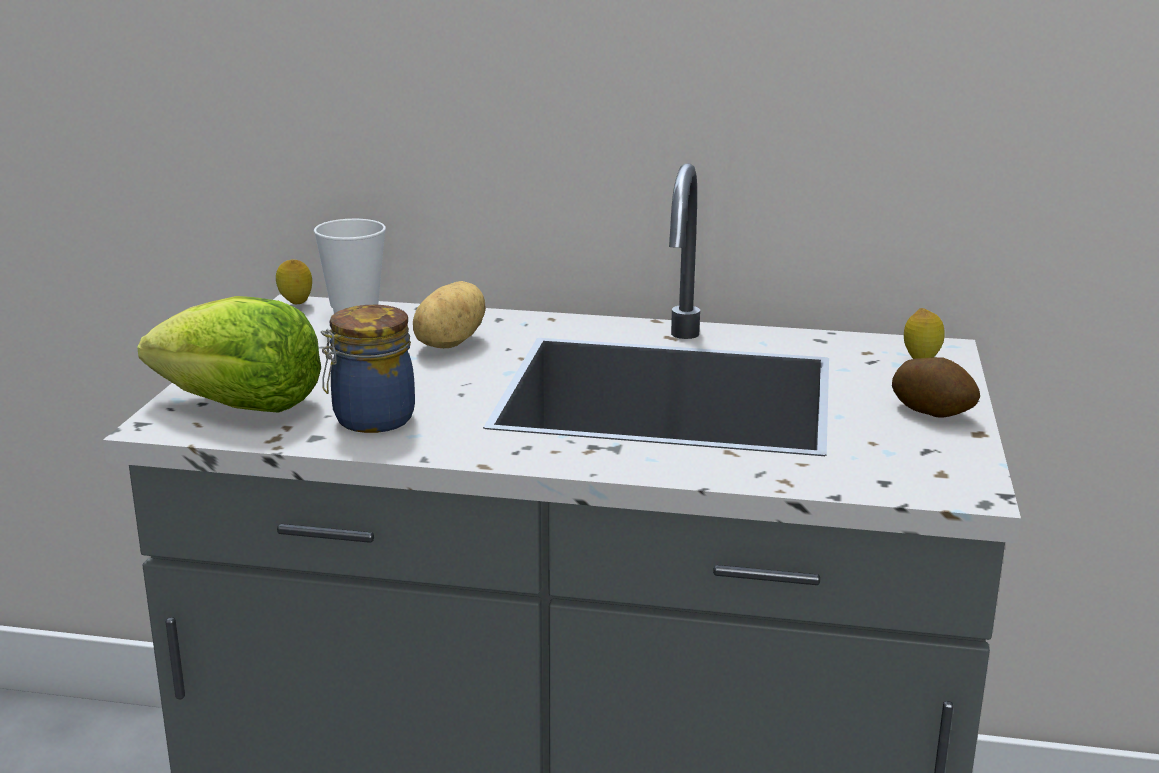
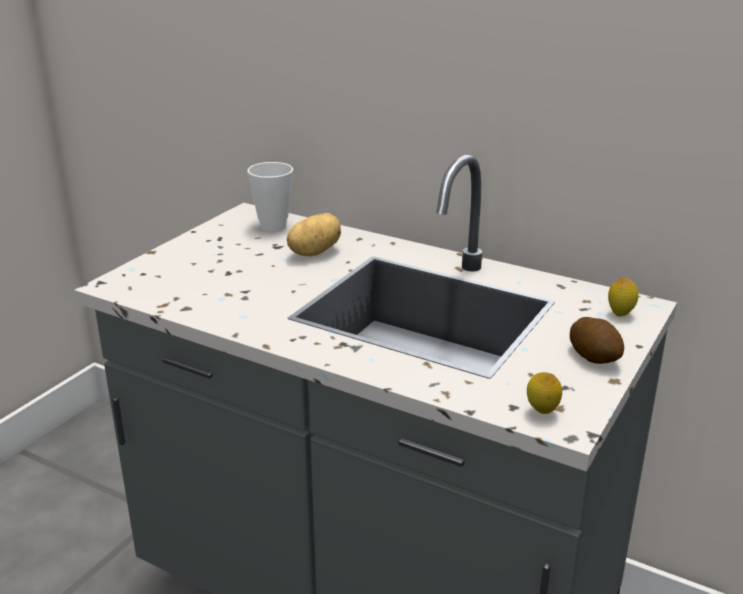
camera: 20 degrees right, 5 degrees up
lettuce [137,296,321,413] -> none
lemon [276,259,312,304] -> lemon moved to [527,372,562,414]
jar [321,305,415,433] -> none

